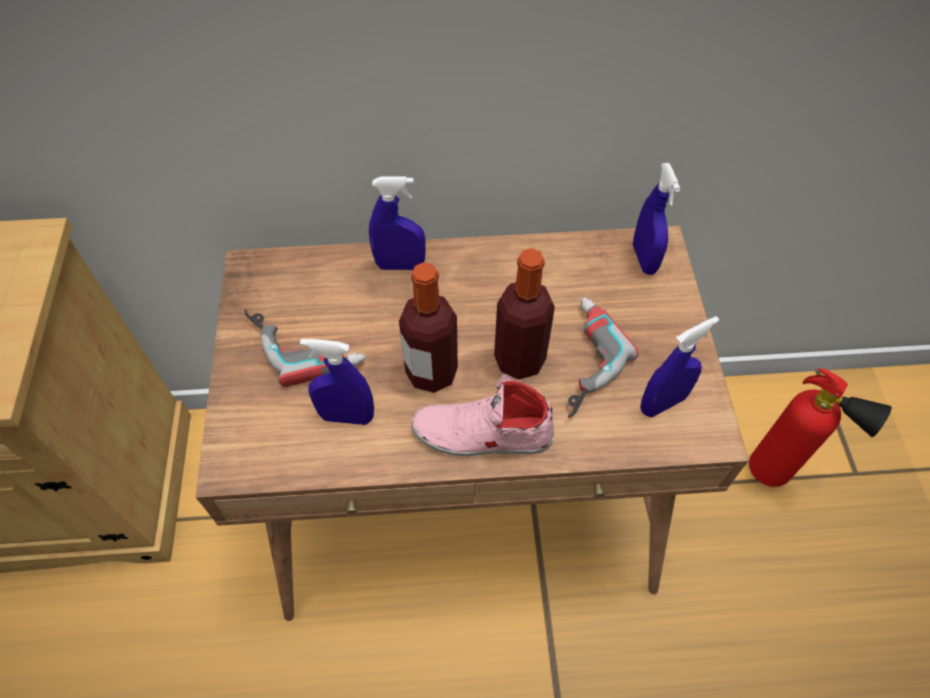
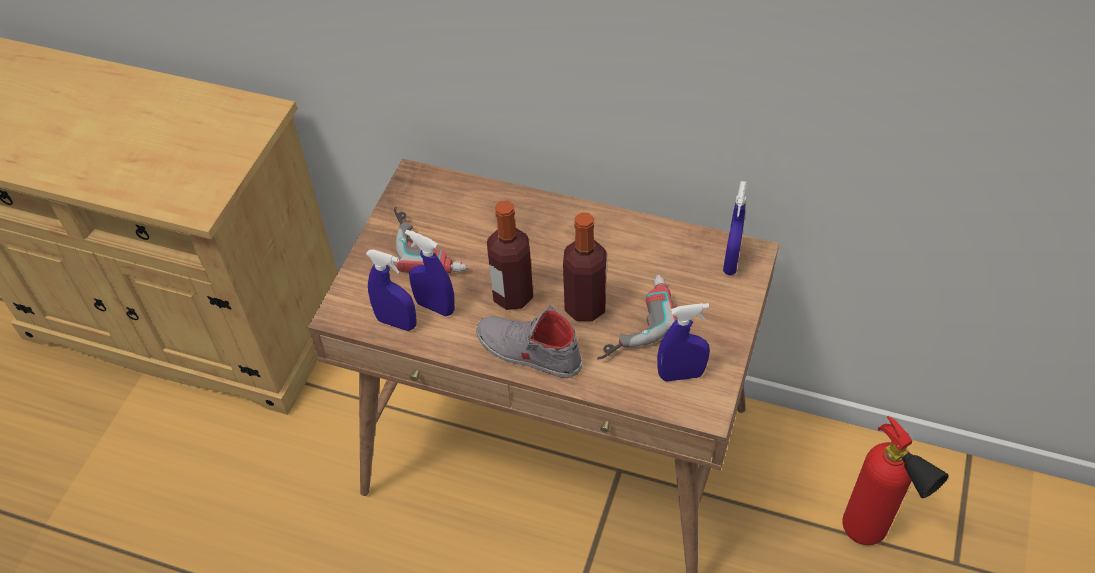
camera: 25 degrees right, 5 degrees down
blue spray bottle [369,176,426,270] -> blue spray bottle moved to [366,249,417,331]
pink shoe [412,374,555,456] -> grey shoe [477,305,582,378]

